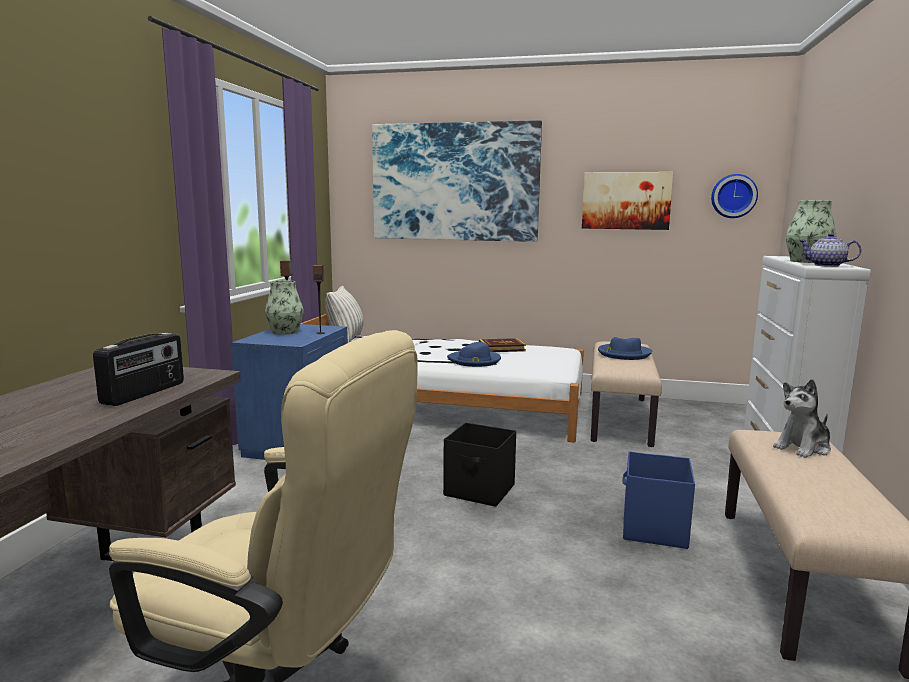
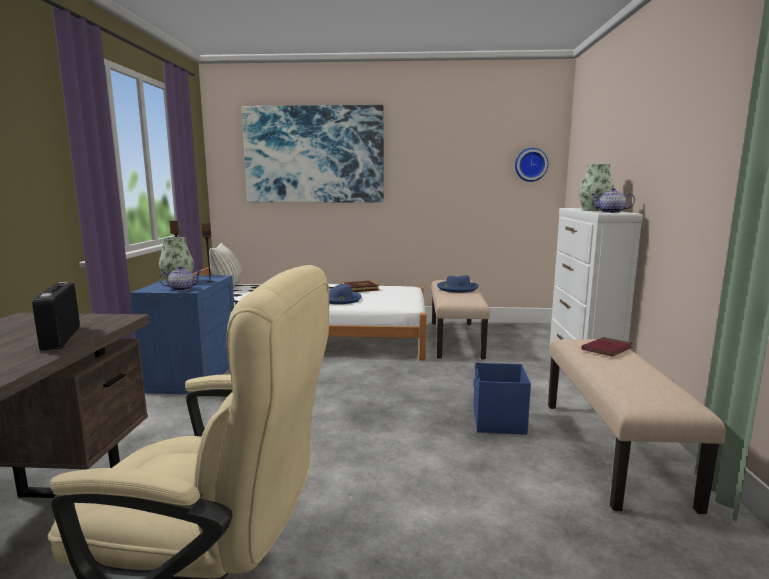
camera: 10 degrees left, 0 degrees up
radio [93,333,184,406] -> radio turned 150 degrees clockwise [32,282,80,351]
black storage box [443,423,516,507] -> none
picture [582,172,673,230] -> none
plush toy [773,379,831,458] -> red book [581,337,633,357]
none -> teapot [159,266,202,291]

